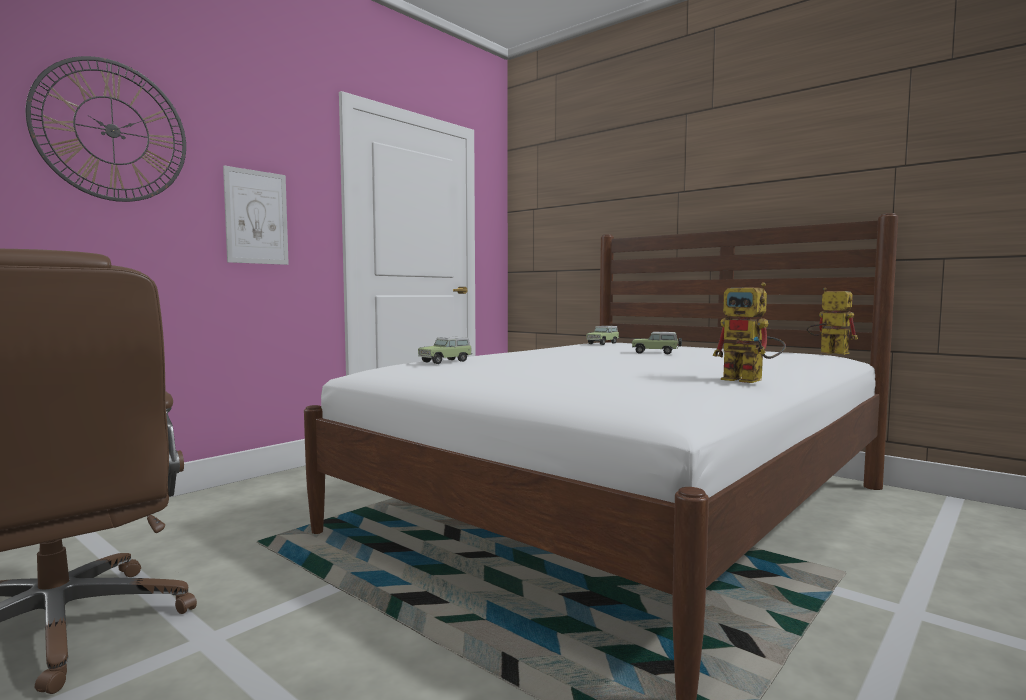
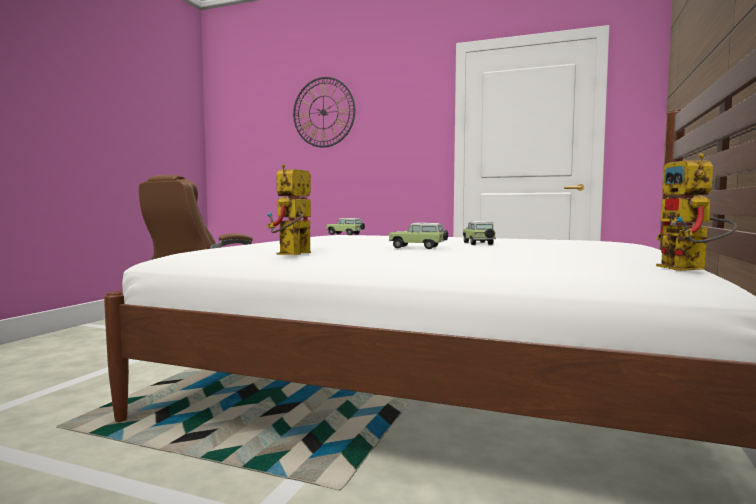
camera: 70 degrees right, 0 degrees up
picture [223,165,289,265] -> none
toy car [586,326,619,345] -> toy car moved to [389,223,448,249]
toy robot [806,288,858,355] -> toy robot turned 150 degrees clockwise [656,153,737,271]

